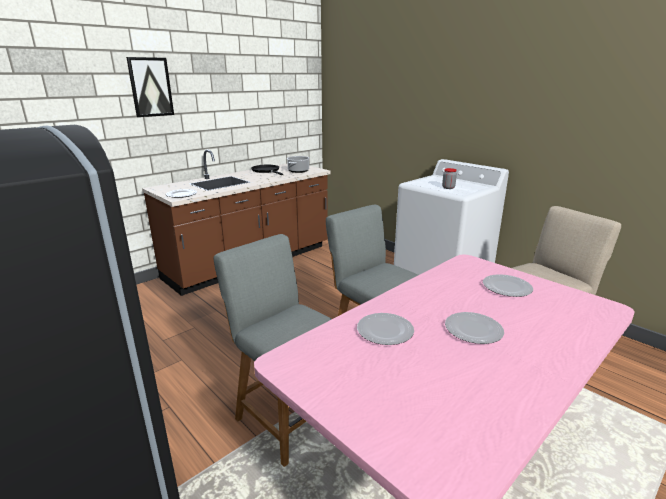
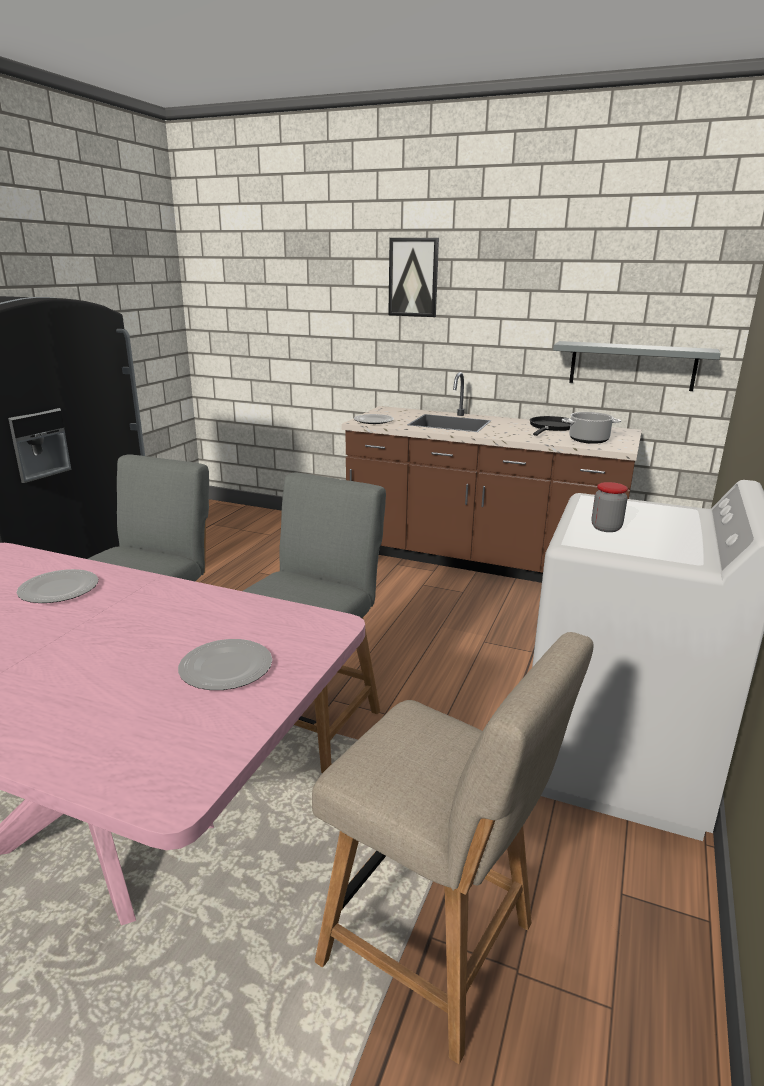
camera: 65 degrees right, 0 degrees up
plate [445,312,504,344] -> none
none -> grey shelf [553,341,721,391]

